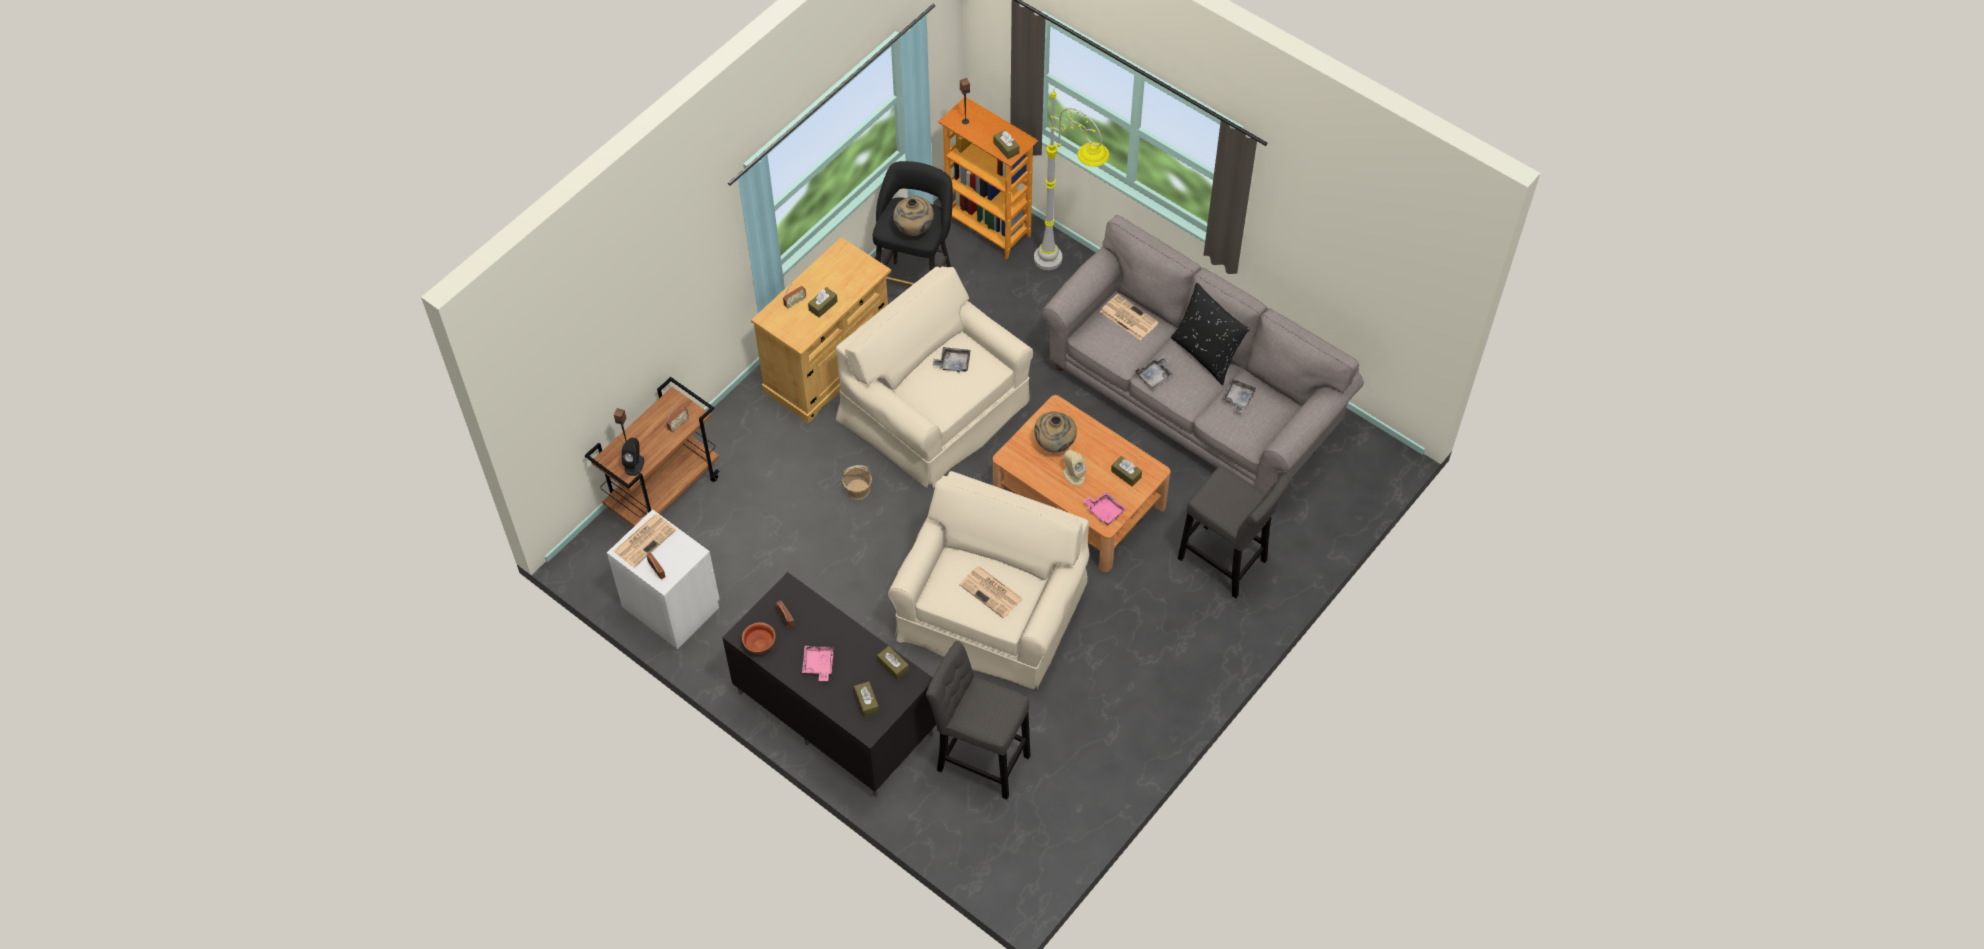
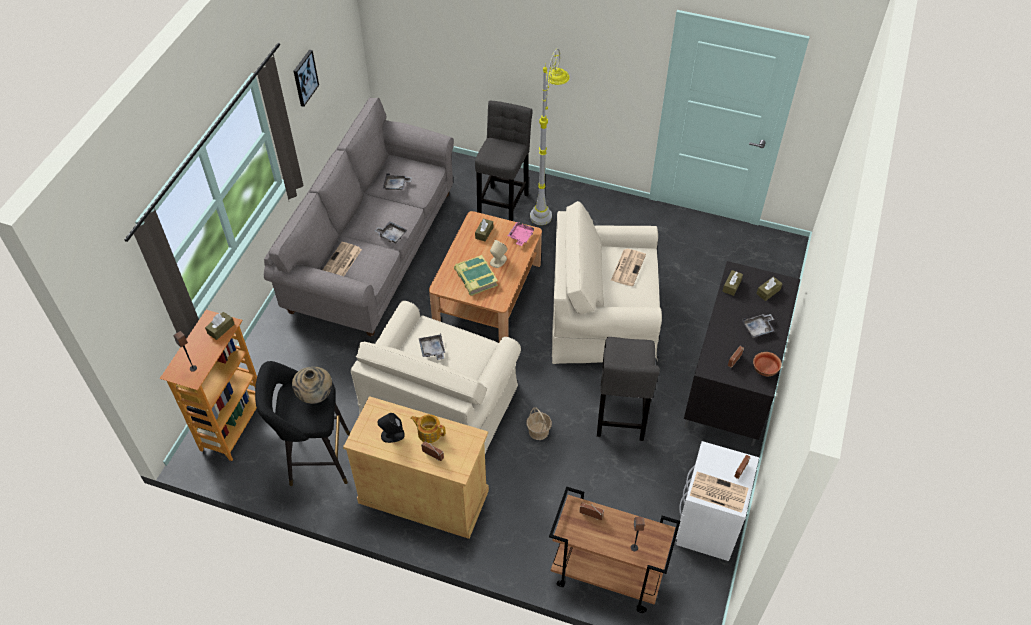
camera: 110 degrees left, 5 degrees down
black speaker [622,438,644,476] -> black speaker moved to [378,413,405,443]
pink tray [802,646,833,681] -> grey tray [742,314,774,338]
brown tissue box [808,287,838,318] -> teapot [410,414,446,443]
grey stool [926,641,1030,800] -> grey stool moved to [597,337,660,441]
grey floor lamp [1034,88,1109,270] -> grey floor lamp moved to [530,49,570,225]
beige vase [1034,411,1077,453] -> book [454,255,498,296]
black pillow [1171,283,1250,385] -> none
none -> picture [294,50,319,107]

